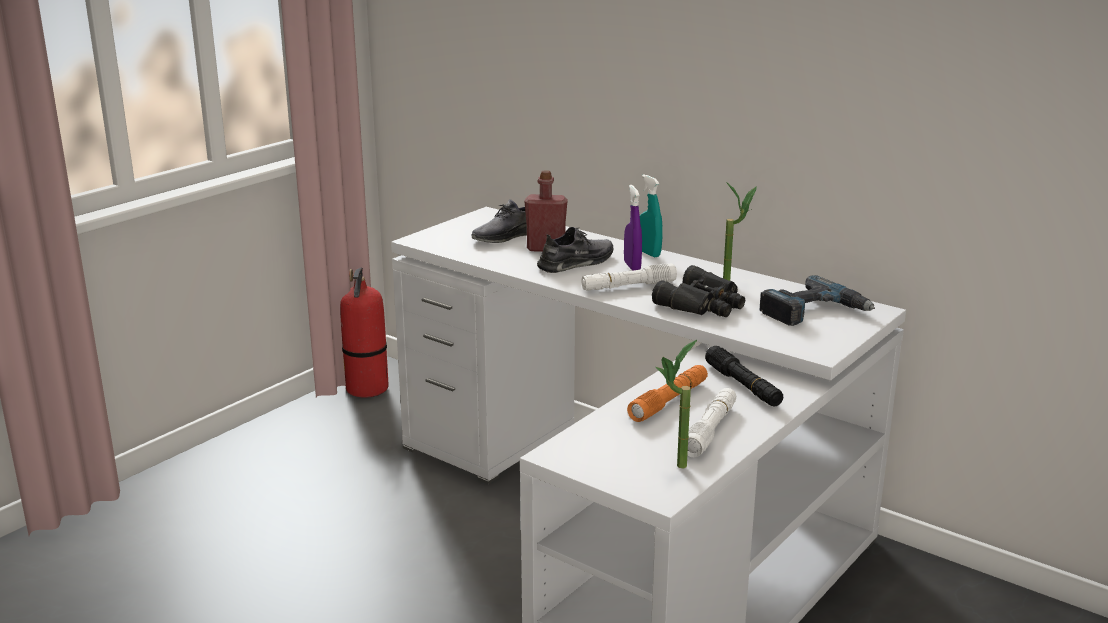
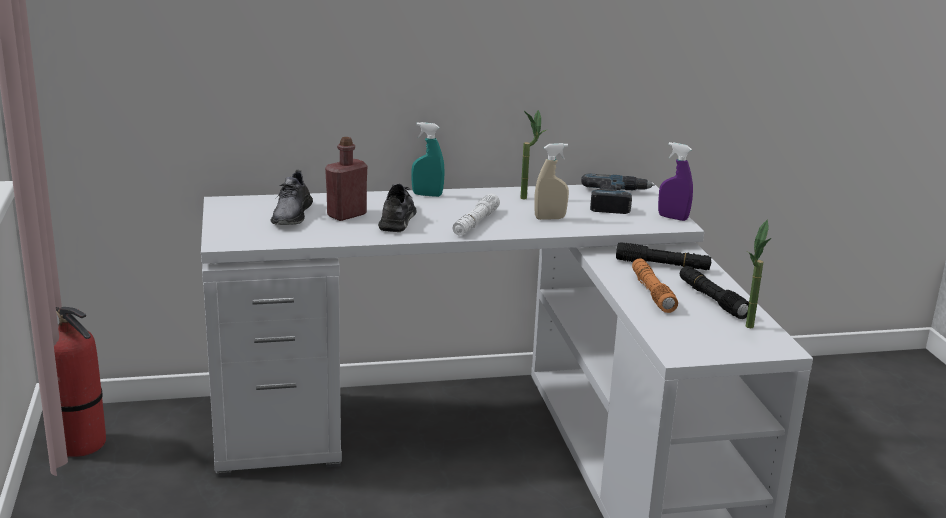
camera: 50 degrees left, 0 degrees up
purple spray bottle [624,185,642,270] -> purple spray bottle moved to [658,142,693,221]
black binoculars [652,265,745,317] -> beige spray bottle [534,143,569,220]
white flashlight [687,388,736,457] -> black flashlight [680,266,749,319]

